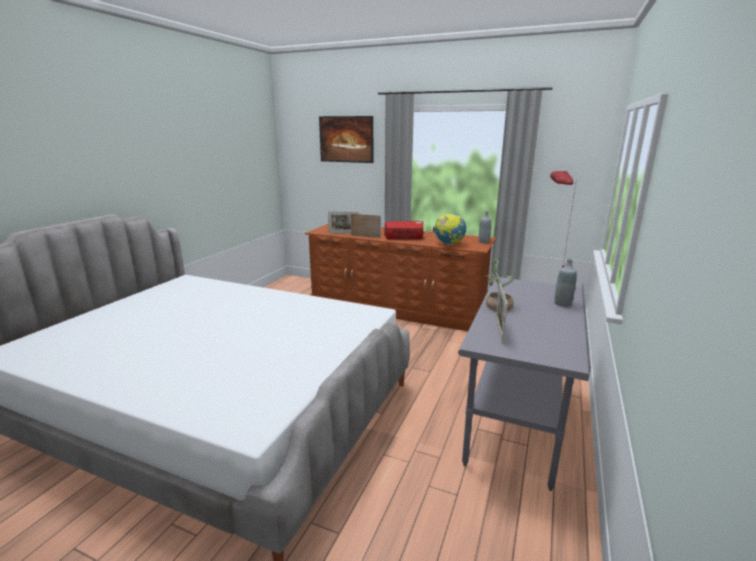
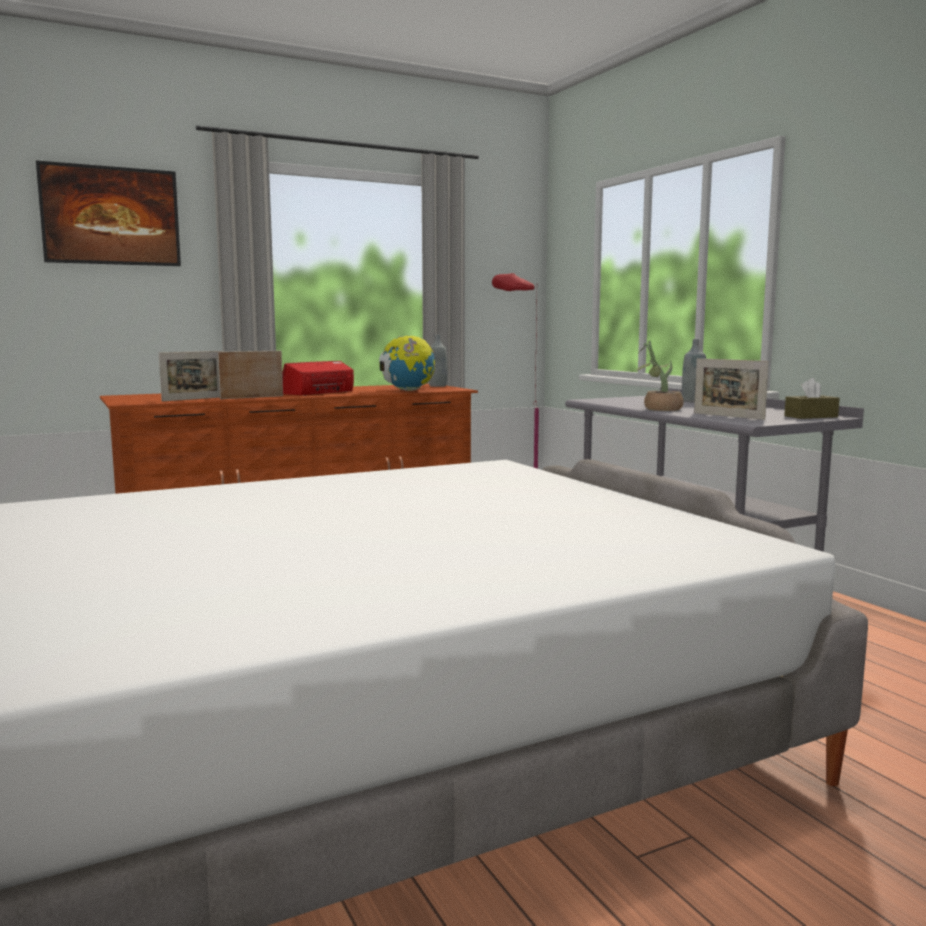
camera: 50 degrees left, 10 degrees down
none -> brown tissue box [784,378,840,419]

